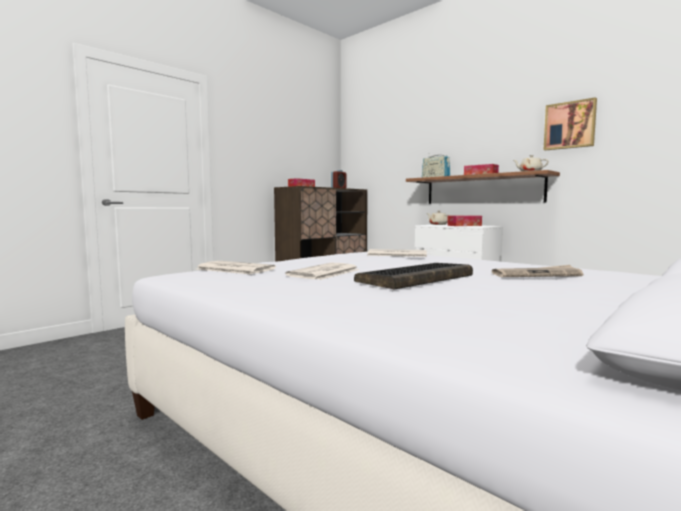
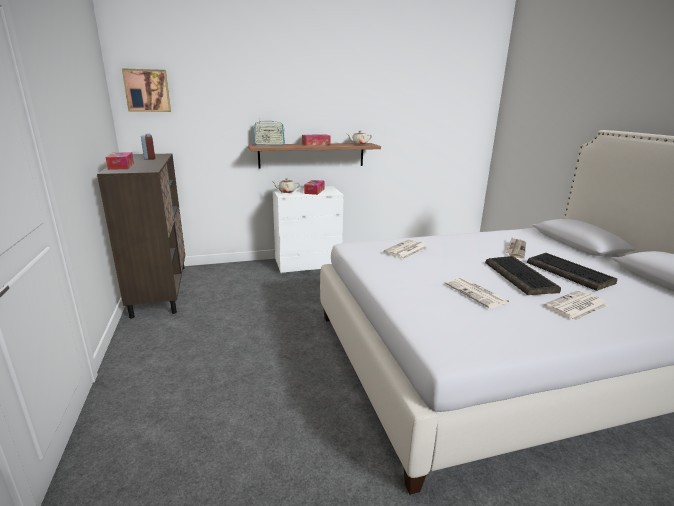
camera: 60 degrees left, 15 degrees up
newspaper [197,261,276,274] -> newspaper moved to [544,290,609,321]
picture [544,97,597,150] -> picture moved to [122,68,171,112]
none -> keyboard [527,253,617,291]

